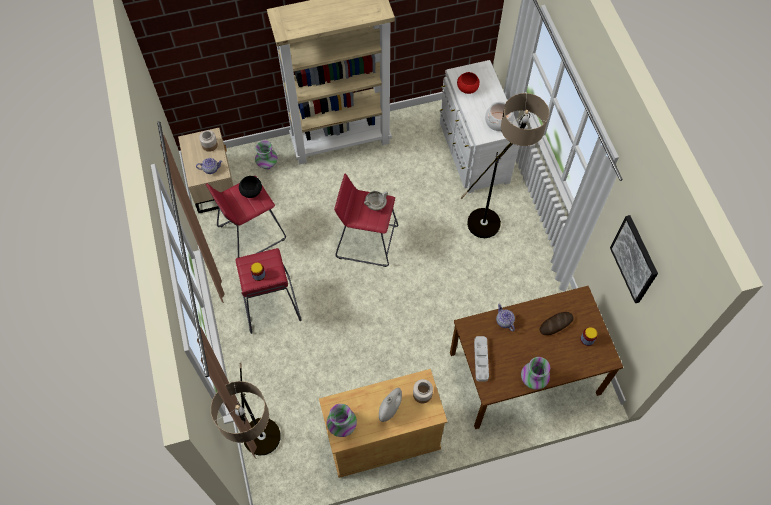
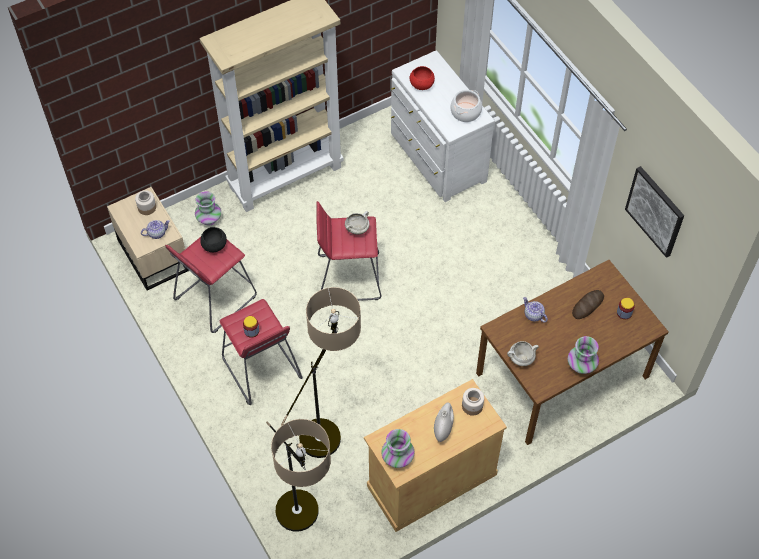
camera: 15 degrees left, 5 degrees down
floor lamp [461,93,549,238] -> floor lamp moved to [281,287,361,458]
grey tray [474,336,489,382] -> white cooking pot [507,341,539,366]

